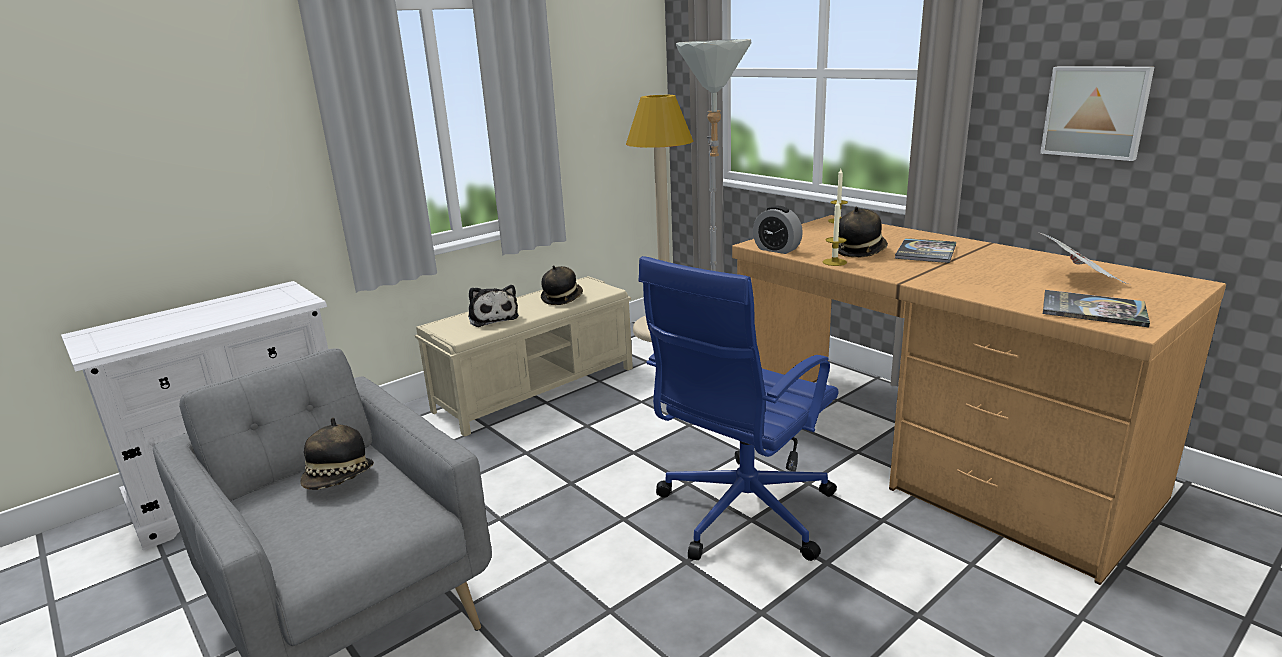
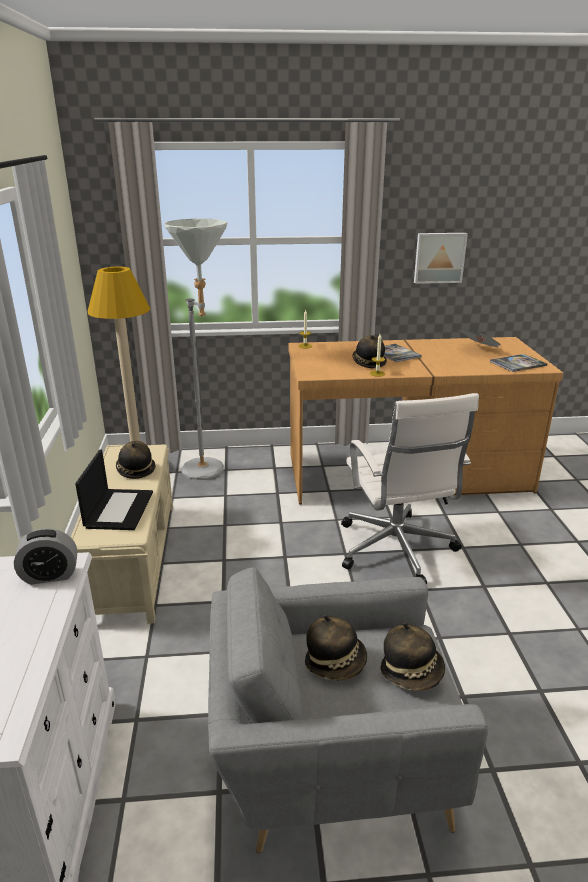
camera: 55 degrees left, 5 degrees up
plush toy [468,285,519,327] -> laptop [75,449,153,530]
blue office chair [639,256,839,561] -> white office chair [341,393,479,584]
alarm clock [753,206,803,254] -> alarm clock moved to [14,529,77,585]
none -> hat [380,622,445,691]

